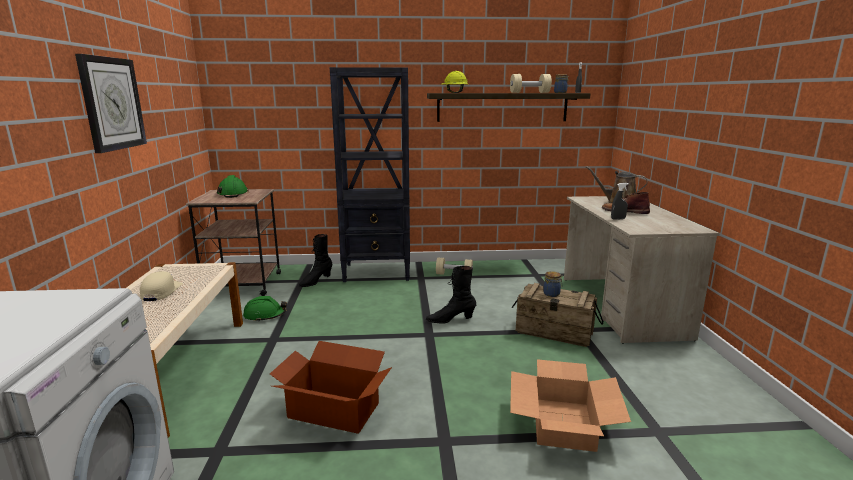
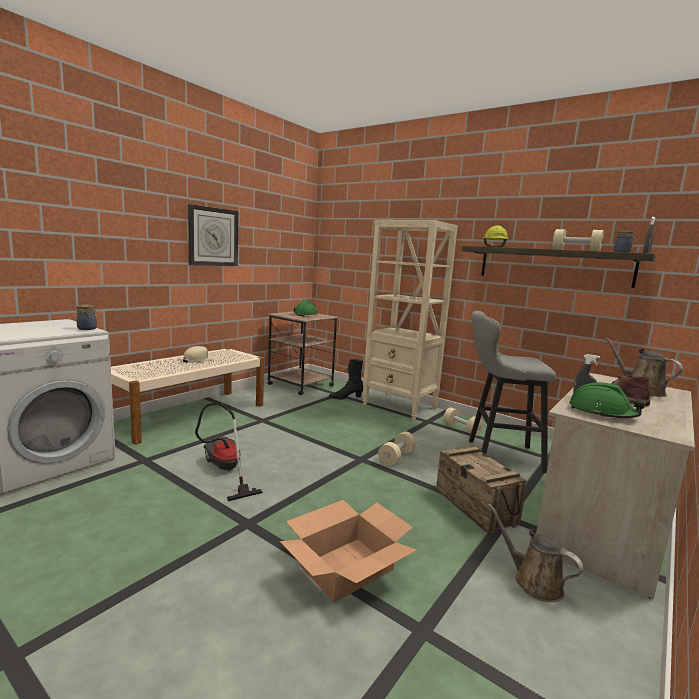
camera: 40 degrees right, 5 degrees down
green hard hat [243,296,287,322] -> green hard hat moved to [569,382,646,418]
cardboard box [270,341,392,434] -> vacuum cleaner [195,403,263,501]
black bookcase [330,67,410,282] -> beige bookcase [363,220,458,420]
black boot [426,266,476,324] -> beige dumbbell [378,432,416,466]
jar [543,271,563,297] -> jar moved to [76,305,97,330]
none -> grey stool [469,310,556,473]
none -> brown watering can [488,504,583,602]

